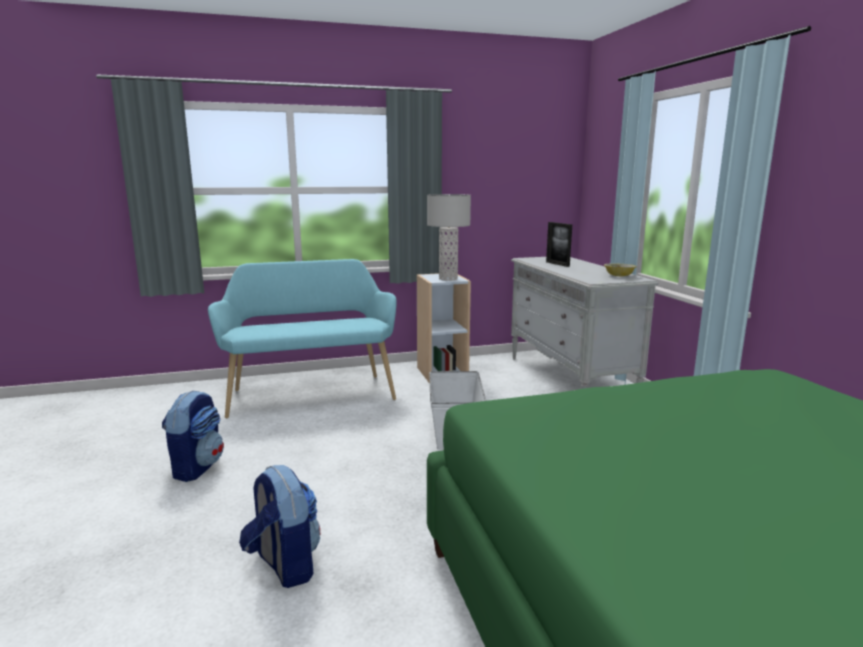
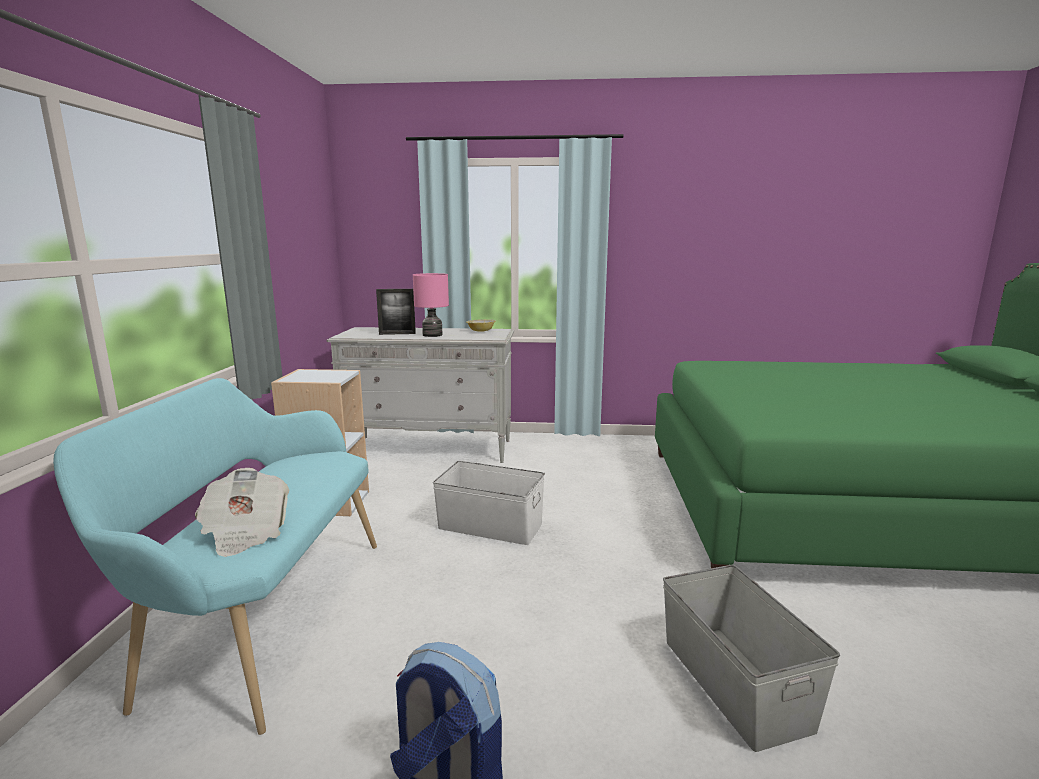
camera: 70 degrees left, 0 degrees up
backpack [239,465,321,588] -> grey storage box [663,565,840,752]
white table lamp [427,194,471,281] -> none
none -> newspaper [195,468,289,557]
none -> pink table lamp [413,273,449,337]

